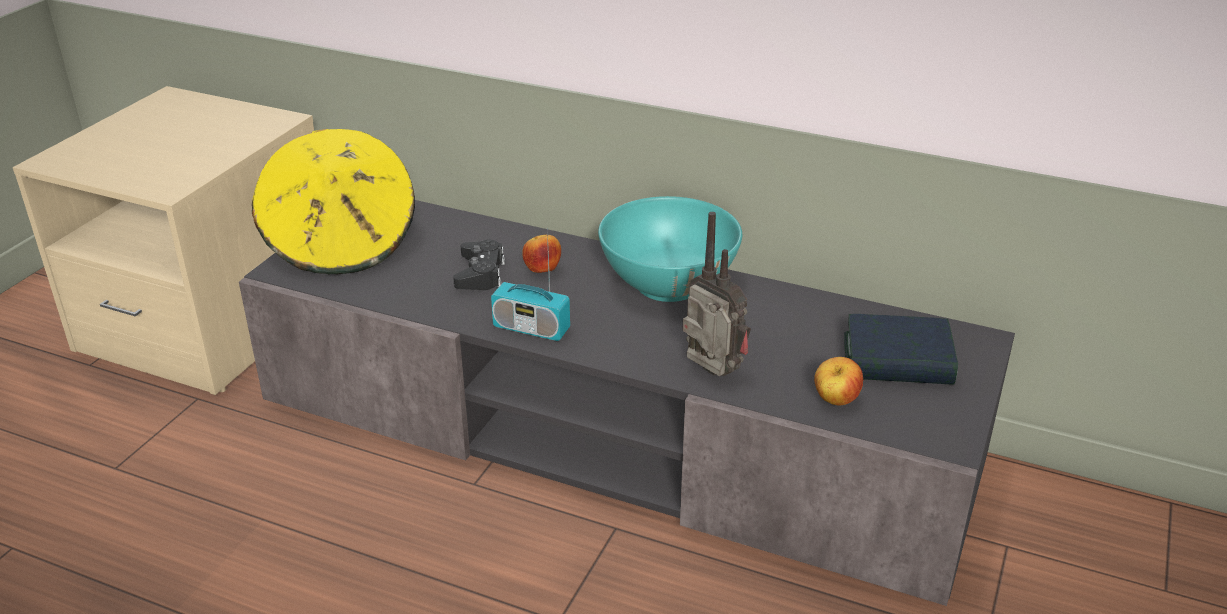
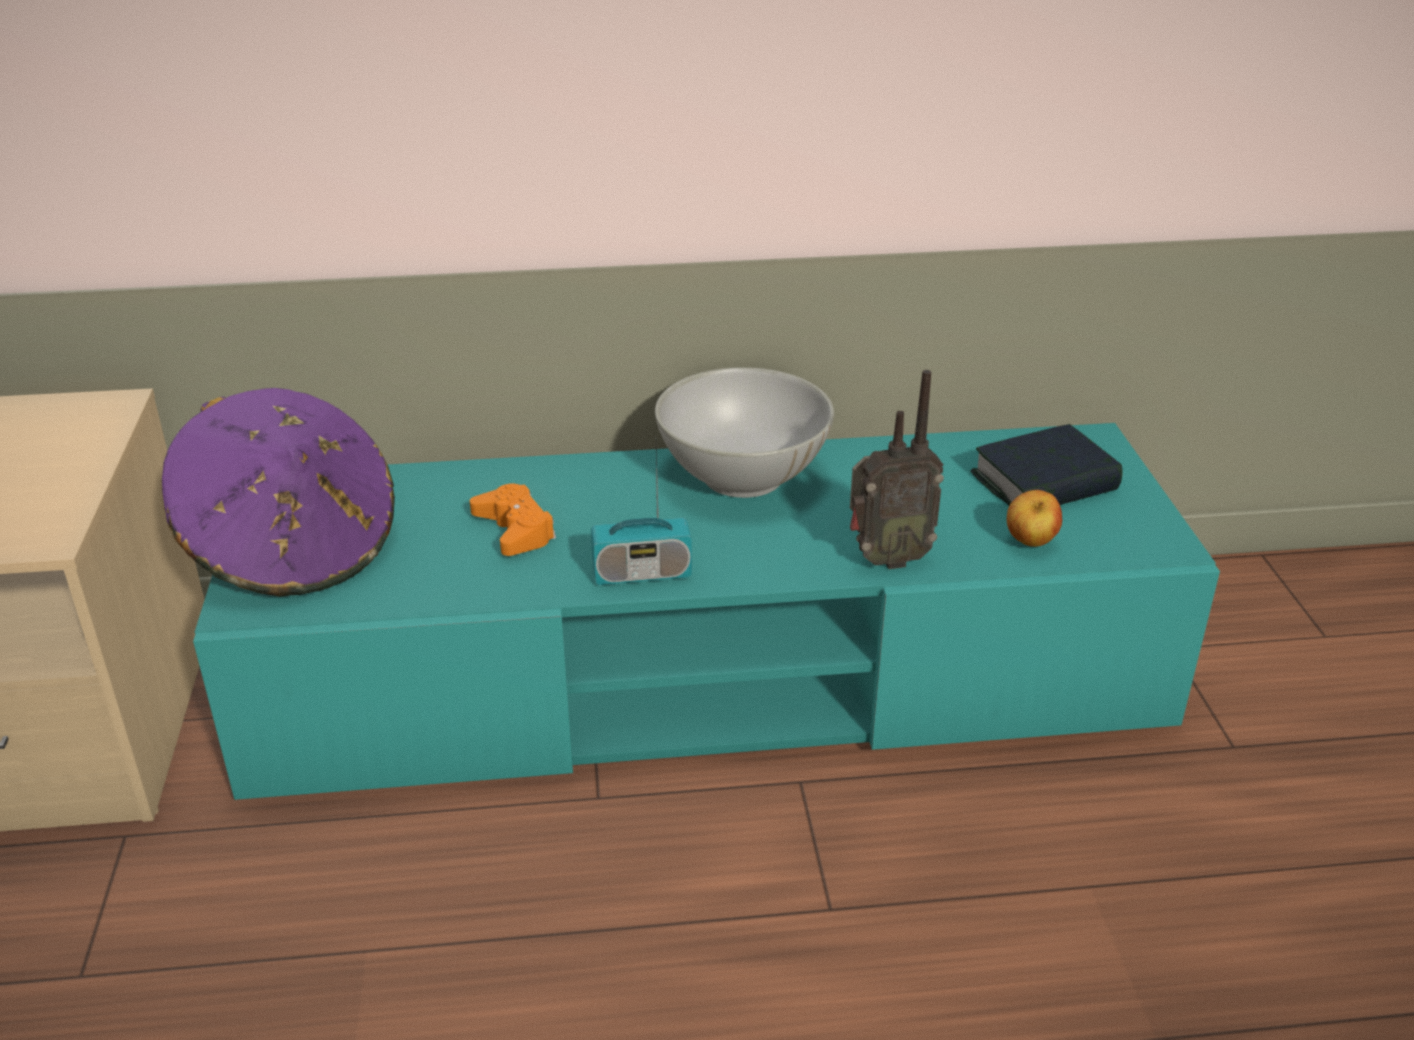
camera: 30 degrees left, 0 degrees up
grey tv stand [239,200,1015,606] -> turquoise tv stand [193,423,1220,800]
yellow hat [252,129,415,274] -> purple hat [162,388,395,597]
black game controller [453,240,505,290] -> orange game controller [470,484,556,556]
apple [522,235,561,273] -> none
turquoise bowl [598,196,742,302] -> white bowl [655,367,834,498]
radio [682,212,751,376] -> radio turned 150 degrees clockwise [850,370,944,569]

